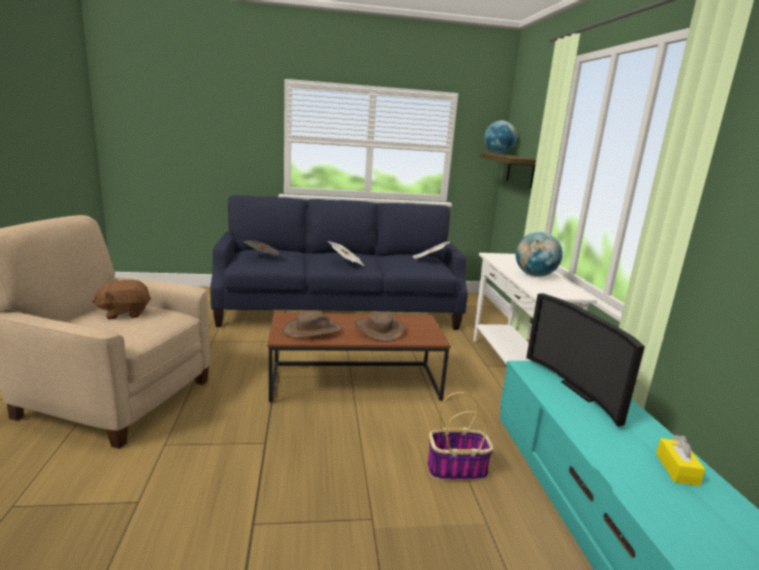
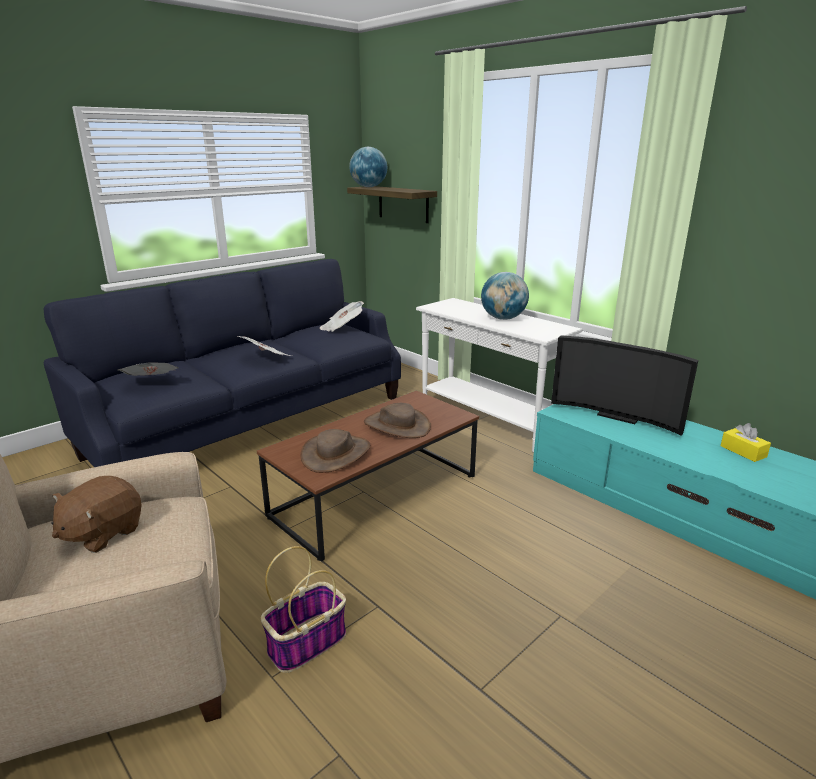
camera: 35 degrees left, 5 degrees up
basket [427,392,494,481] -> basket moved to [261,546,346,673]

